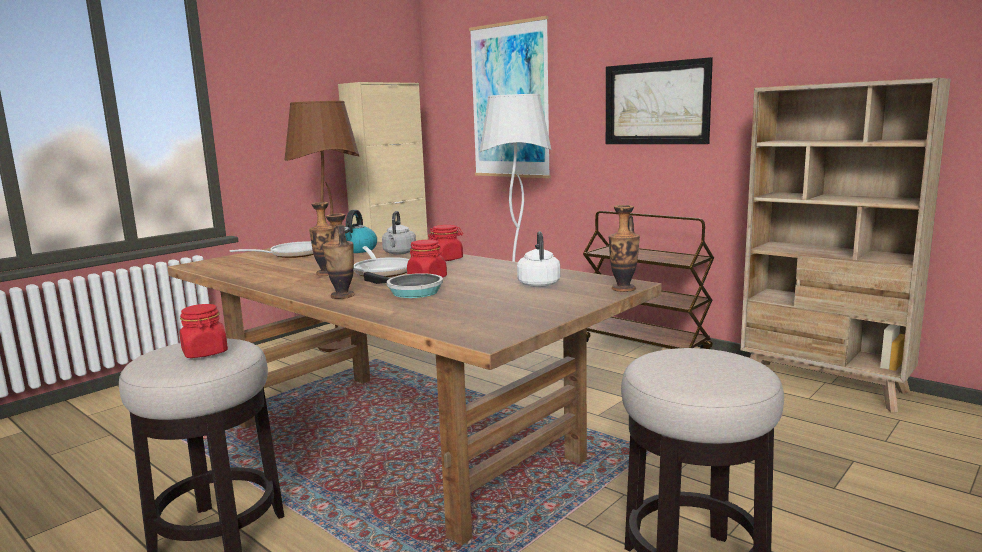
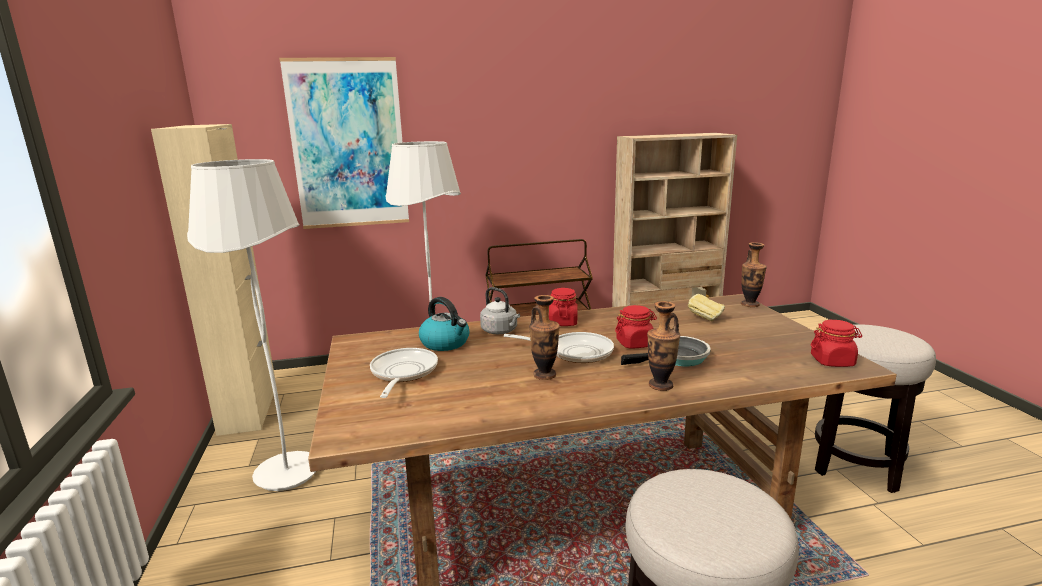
camera: 55 degrees left, 5 degrees up
red jar [180,304,228,358] -> red jar moved to [811,320,862,367]
brown floor lamp [284,101,359,352] -> white floor lamp [187,159,316,491]
white kettle [517,231,560,287] -> bread [688,294,725,321]
picture [606,57,713,144] -> none

